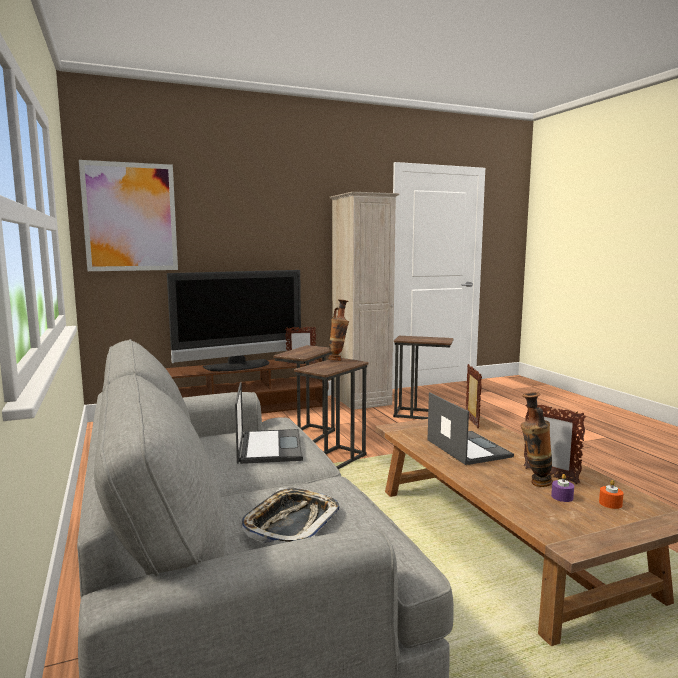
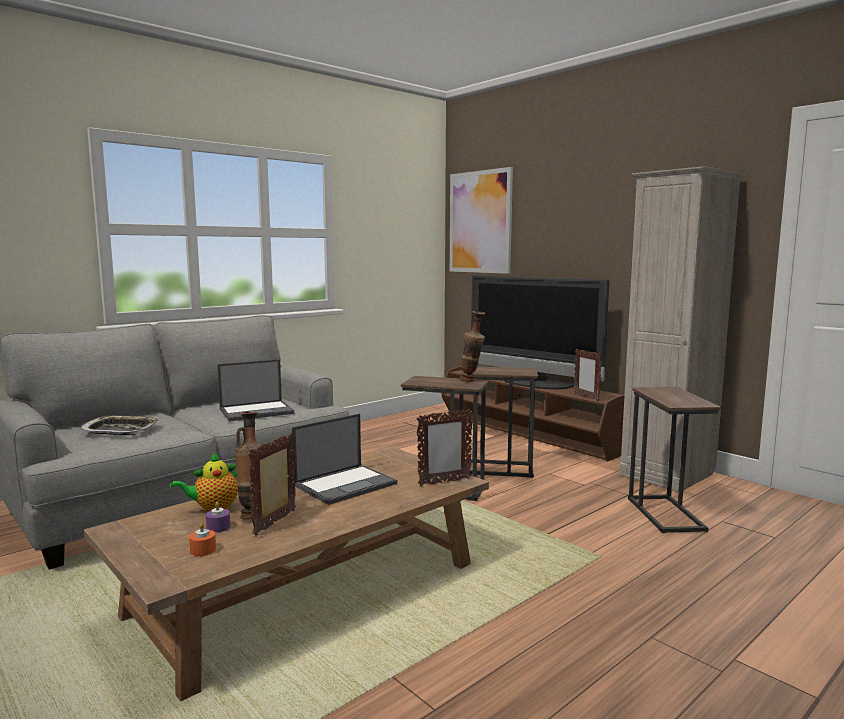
camera: 70 degrees right, 0 degrees up
none -> teapot [170,452,238,512]

